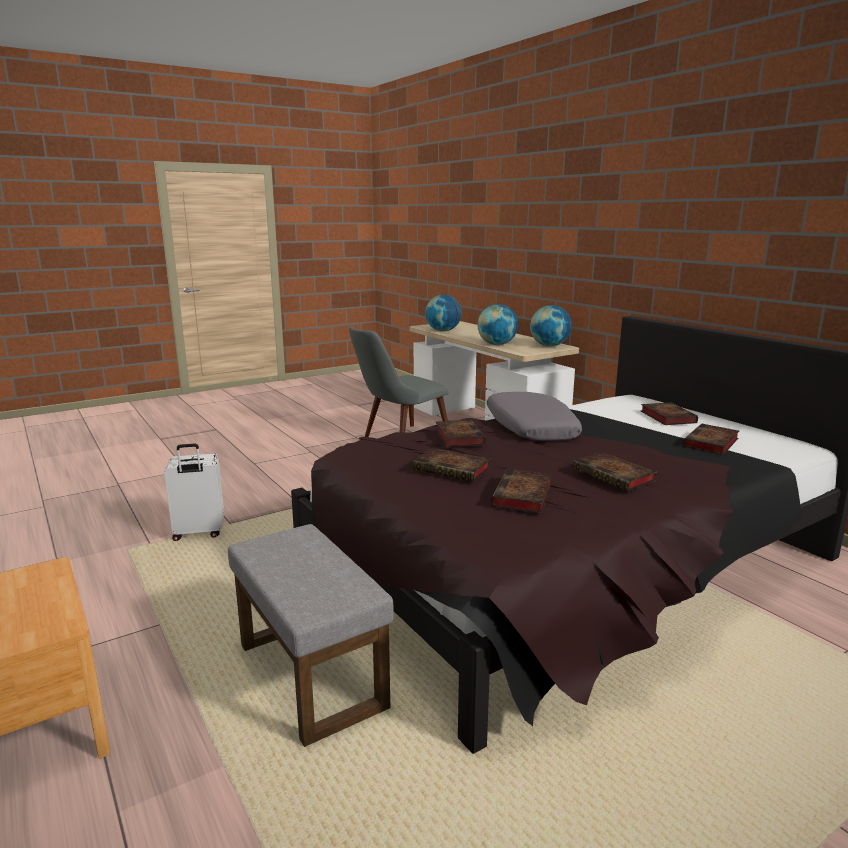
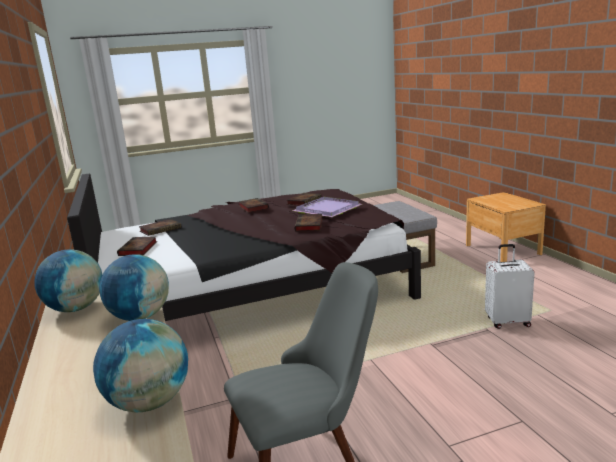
camera: 165 degrees left, 0 degrees up
book [413,448,491,482] -> purple tray [292,197,362,217]
grey pillow [487,392,582,441] -> none

